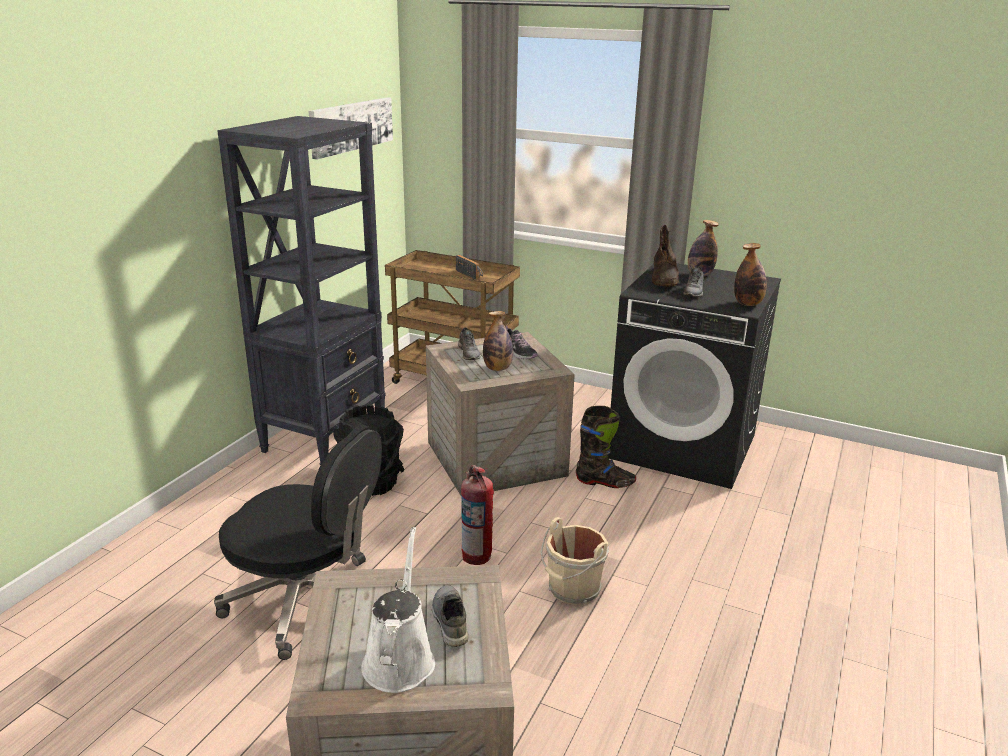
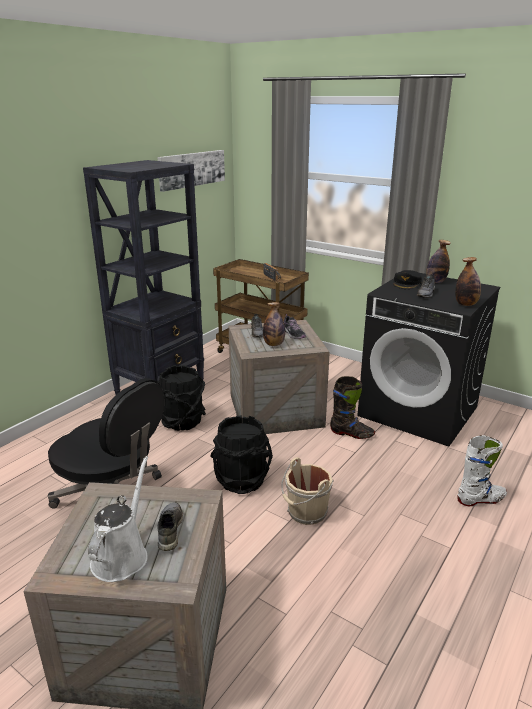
camera: 10 degrees right, 0 degrees up
fire extinguisher [461,465,494,565] -> black bucket [211,415,273,494]
brown boot [652,225,680,287] -> black cap [393,270,422,289]
none -> white boot [458,435,507,506]

